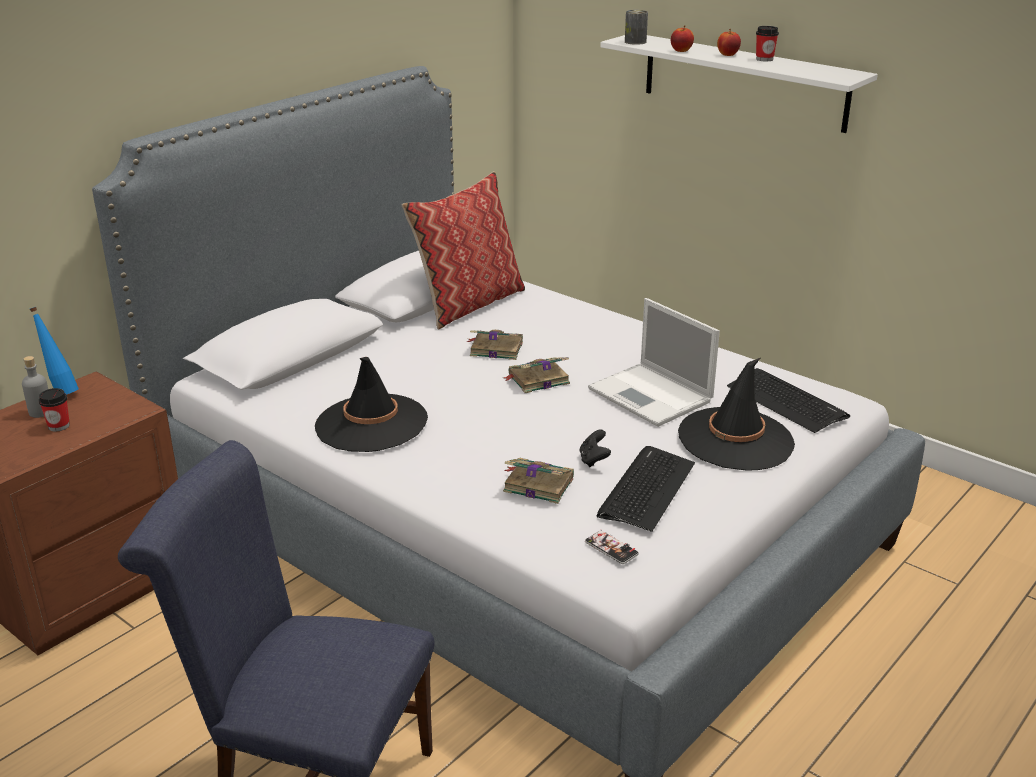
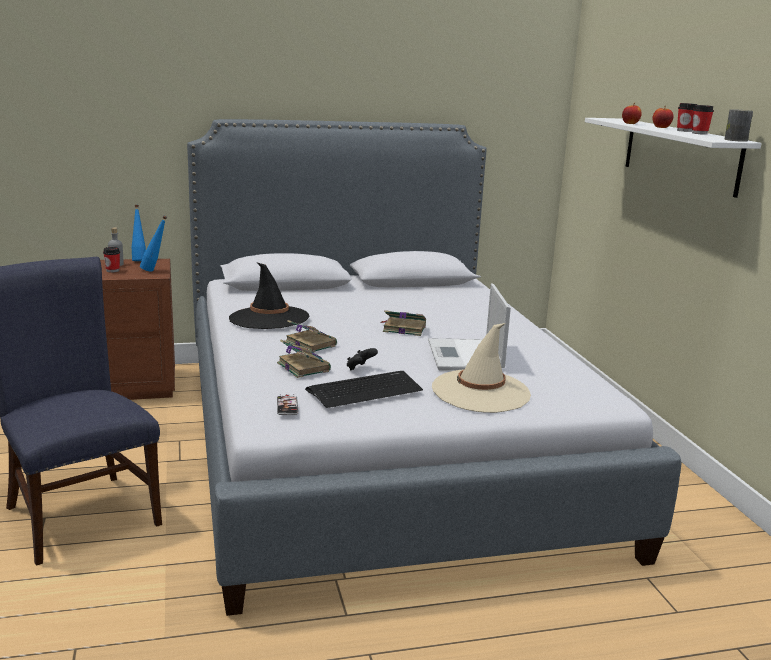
camera: 35 degrees right, 10 degrees down
pillow [402,171,525,329] -> none
book [466,330,523,360] -> book moved to [285,320,337,353]
can [625,10,648,45] -> can moved to [724,109,753,142]
black hat [678,358,795,471] -> beige hat [432,323,531,413]
keyboard [727,368,850,433] -> none
none -> blue bottle [140,215,167,272]
none -> cup [692,105,714,135]

